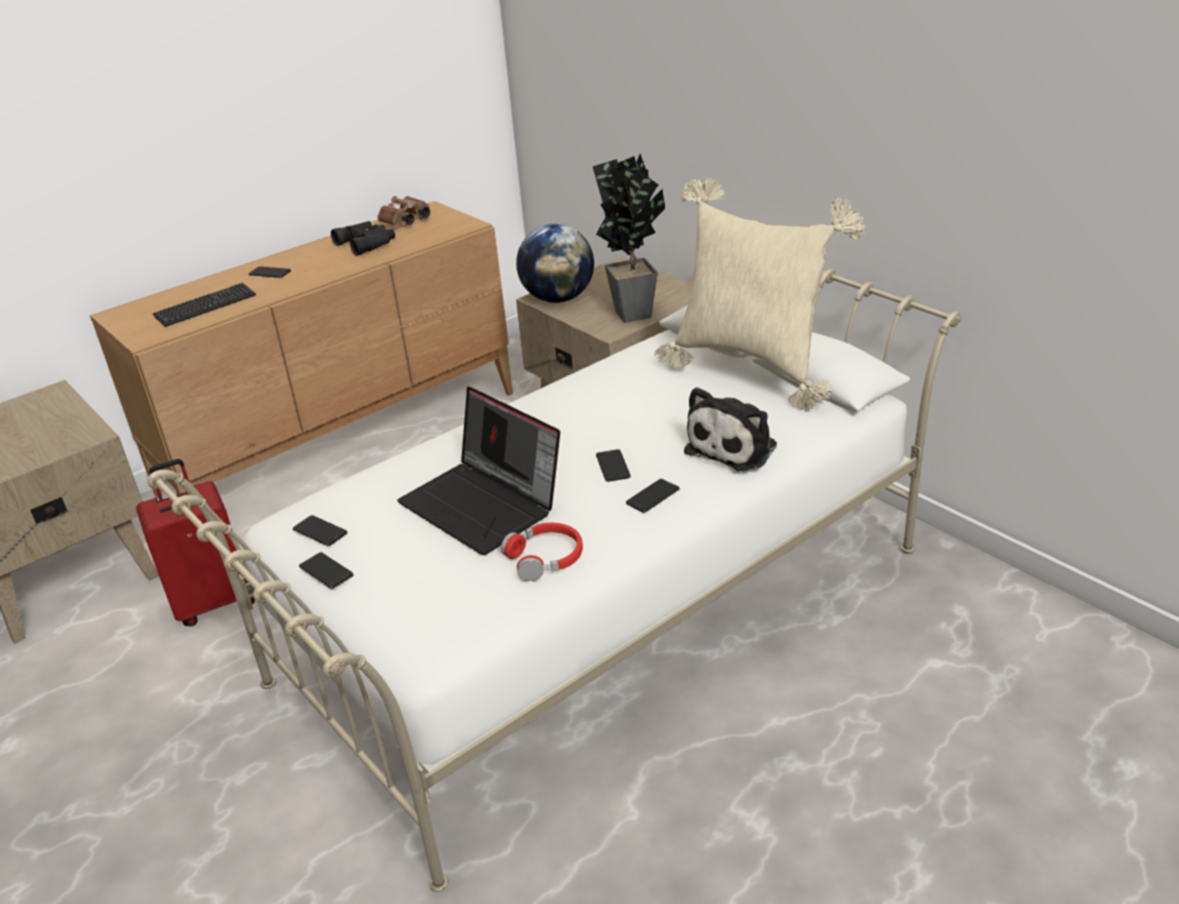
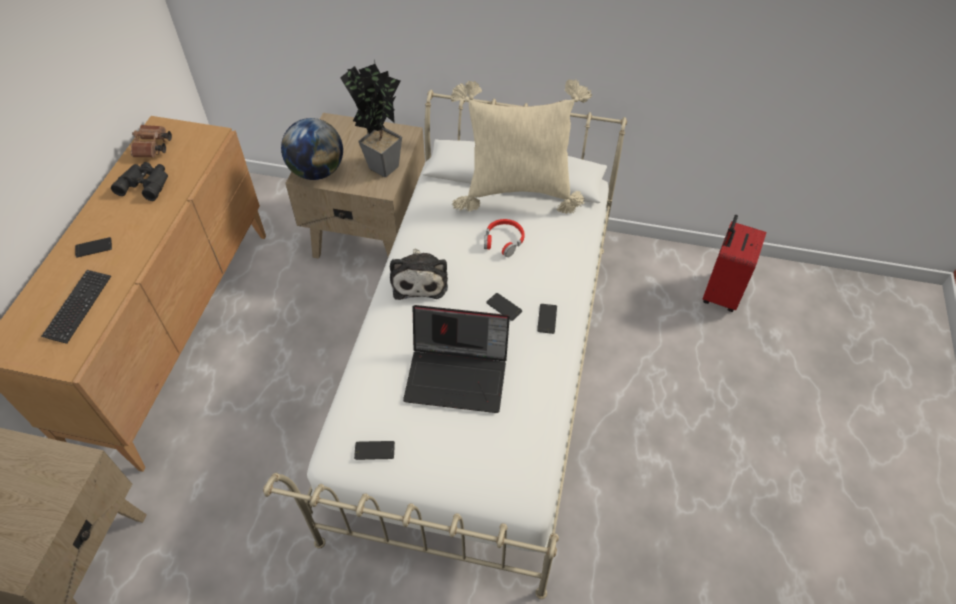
camera: 40 degrees left, 20 degrees up
red suitcase [136,459,255,626] -> red suitcase moved to [703,215,766,312]
phone [299,552,353,589] -> none
red headphones [501,523,583,581] -> red headphones moved to [484,219,525,257]
plush toy [684,387,777,471] -> plush toy moved to [390,249,448,300]

